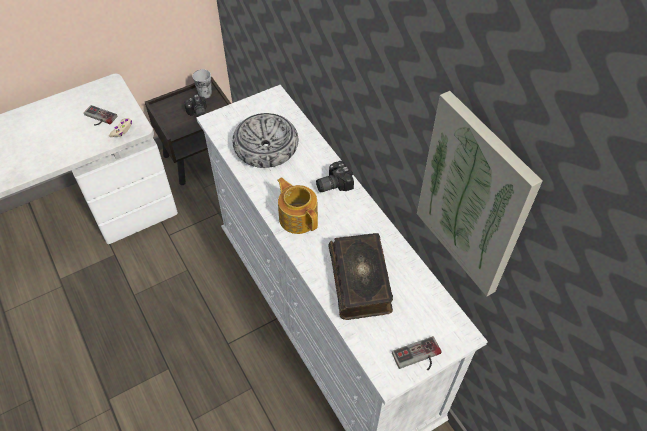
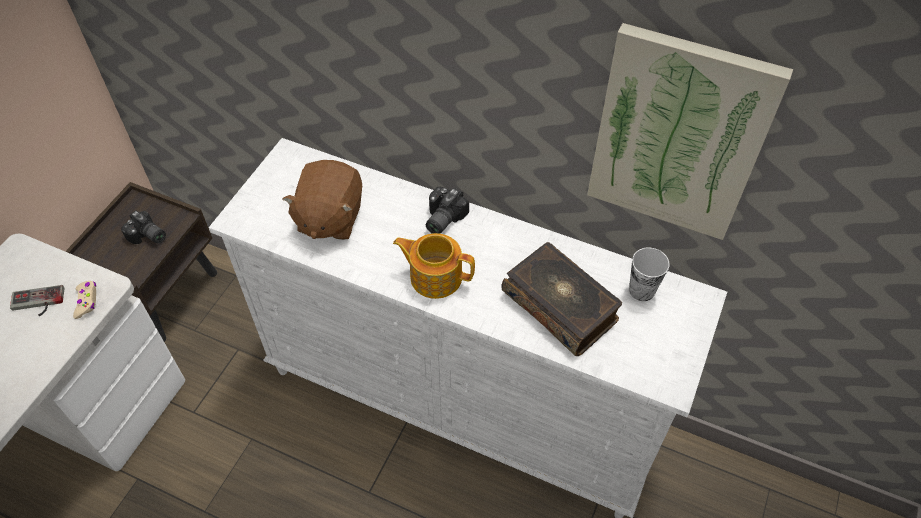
camera: 35 degrees left, 0 degrees up
cup [192,69,212,98] -> cup moved to [629,248,670,301]
bowl [232,113,298,168] -> brown plush toy [282,160,362,240]
game controller [392,336,441,370] -> none

